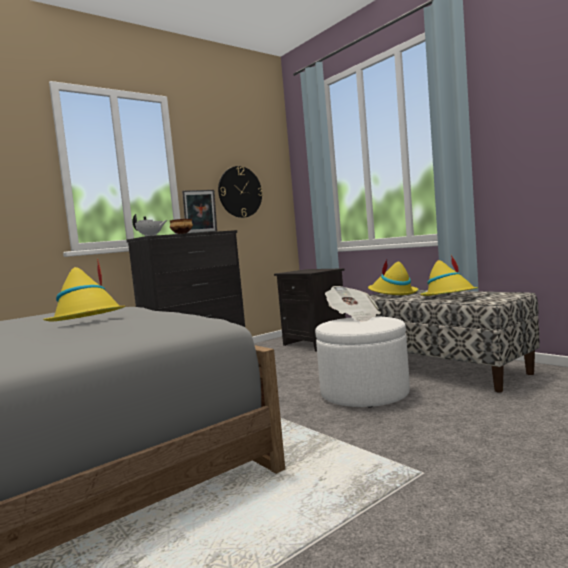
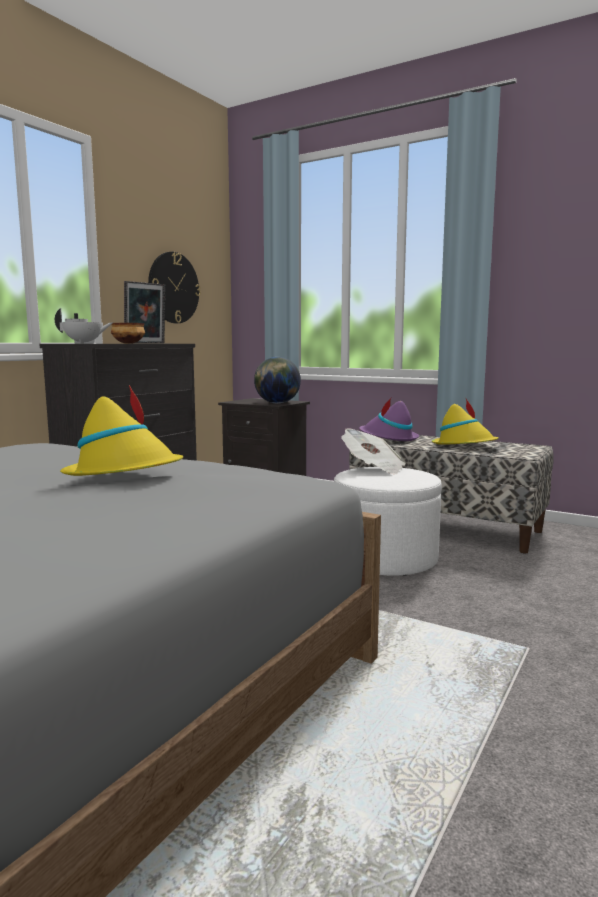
camera: 20 degrees left, 5 degrees up
yellow hat [368,260,419,295] -> purple hat [359,398,419,441]
none -> globe [254,357,301,404]

